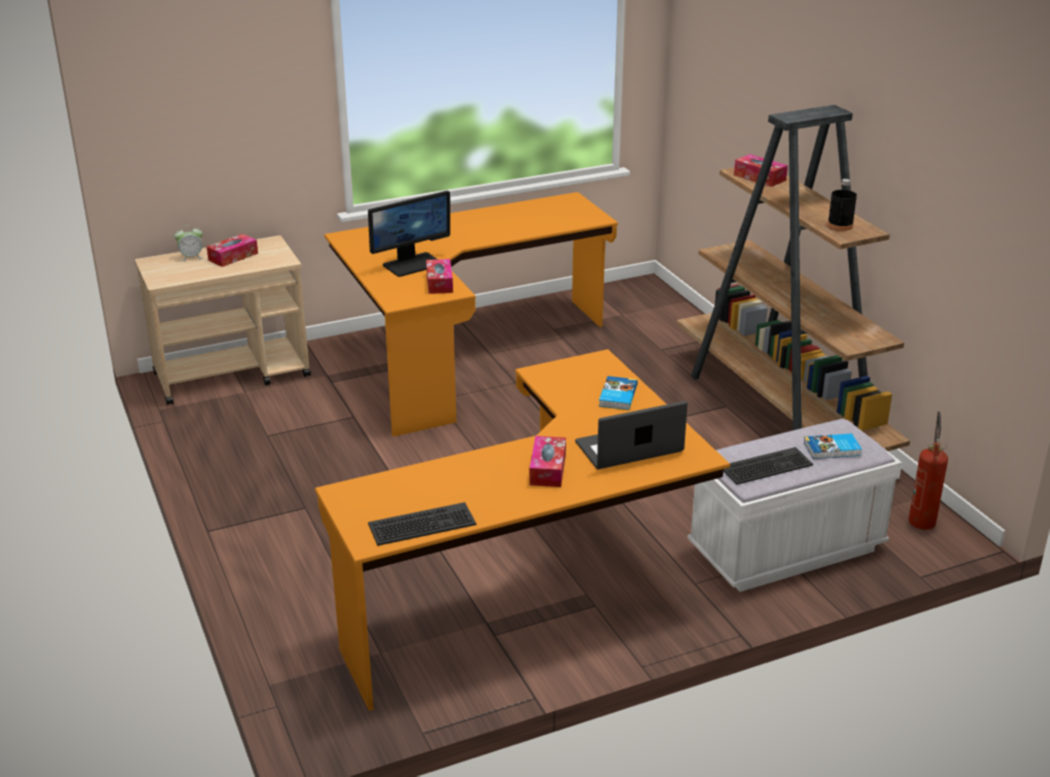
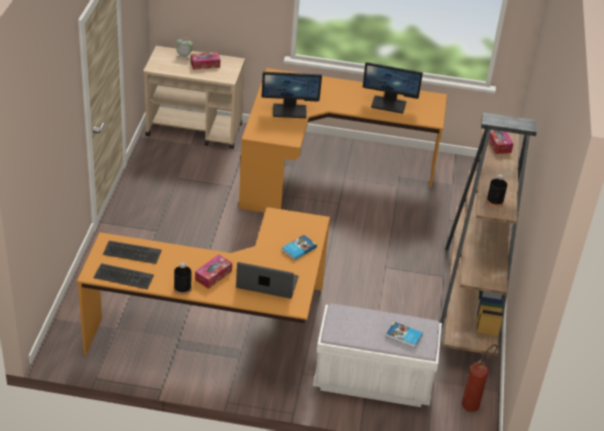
camera: 30 degrees right, 10 degrees up
tissue box [426,259,453,294] -> none
keyboard [723,447,813,485] -> keyboard moved to [103,241,162,264]
none -> black bottle [174,262,192,295]
none -> monitor [363,62,423,114]

